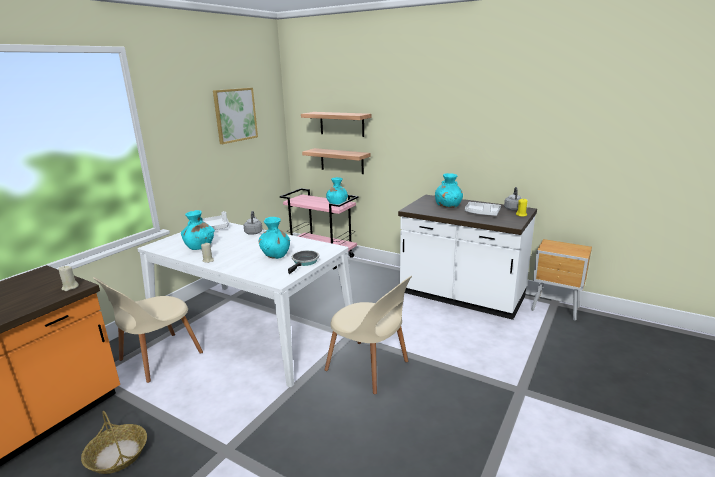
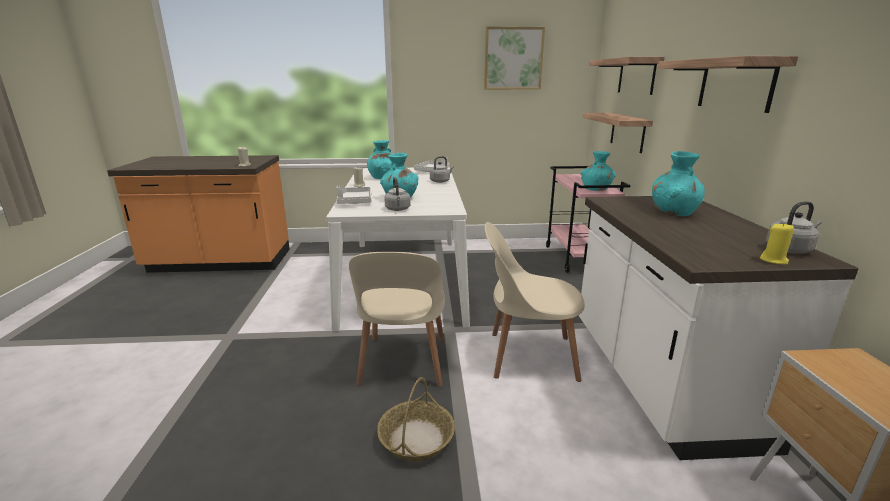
camera: 55 degrees right, 0 degrees up
basket [81,411,147,474] -> basket moved to [377,377,455,462]
beige chair [93,277,203,383] -> beige chair moved to [485,222,585,382]
frying pan [288,250,319,274] -> grey kettle [384,177,411,211]
white tray [465,202,501,216] -> white tray moved to [336,186,371,204]
none -> shelf [658,56,798,113]

